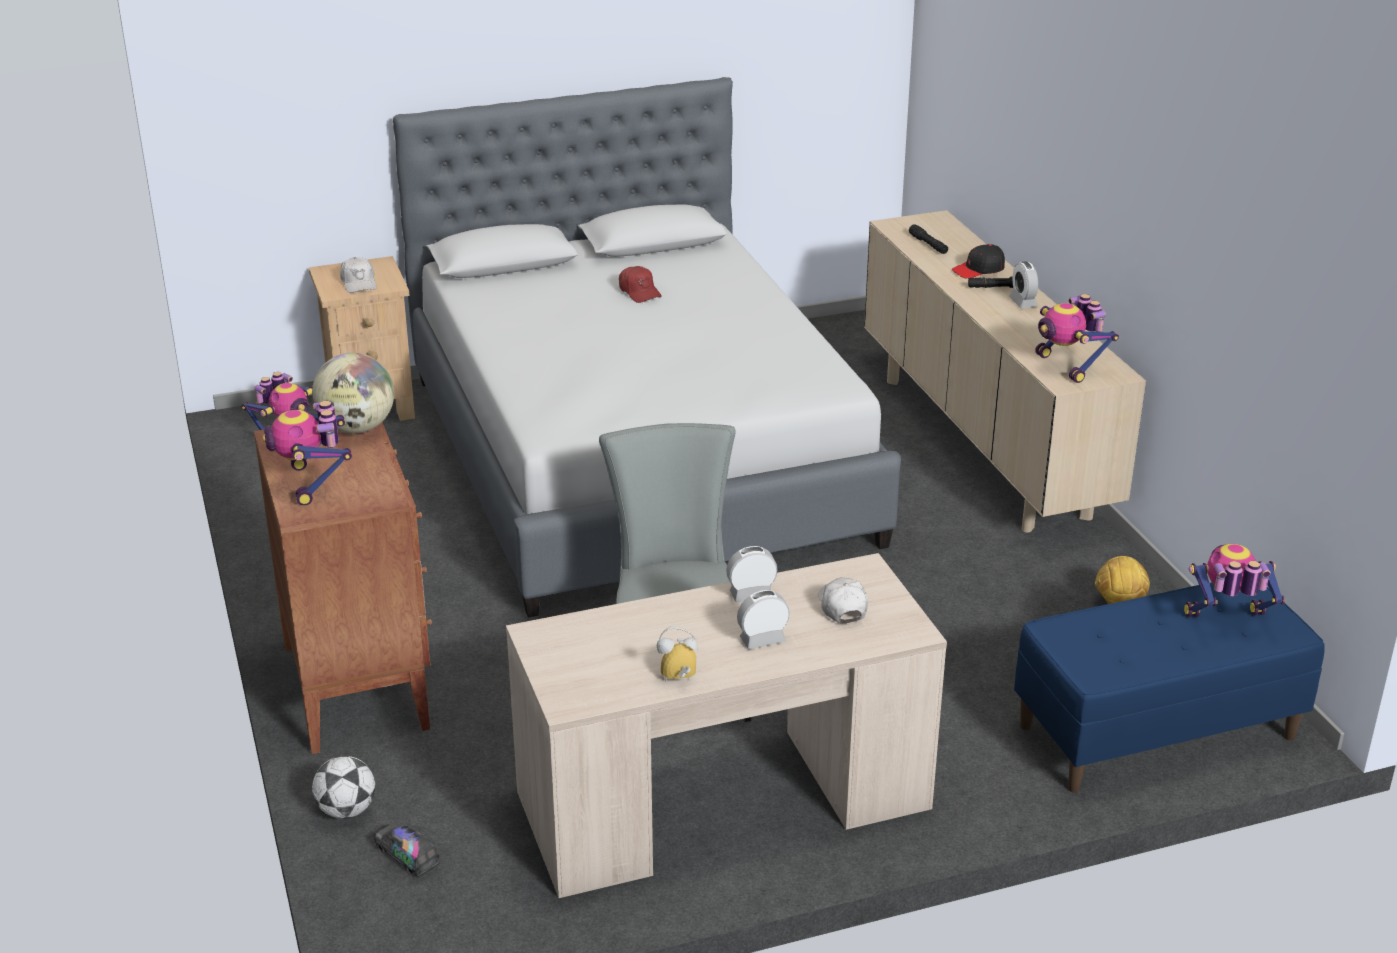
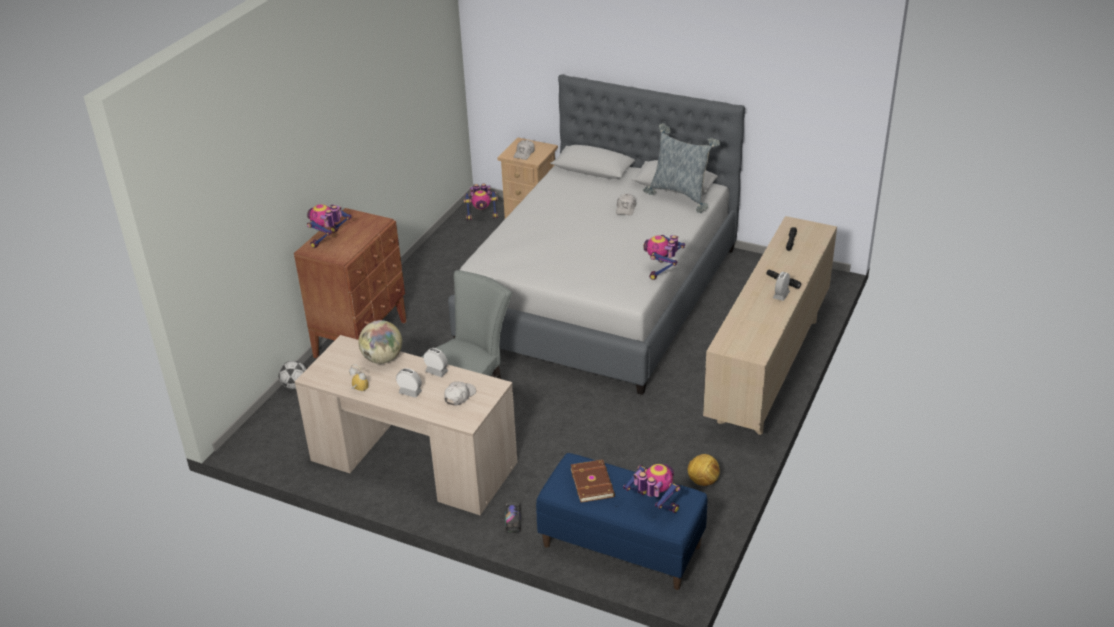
camera: 45 degrees right, 5 degrees up
globe [312,353,394,433] -> globe moved to [358,320,402,364]
toy truck [374,822,440,877] -> toy truck moved to [505,502,521,532]
red cap [619,266,662,303] -> white cap [616,193,636,215]
black cap [952,244,1005,278] -> none
toy robot [1035,294,1119,383] -> toy robot moved to [643,235,685,280]
none -> brown book [570,459,615,503]
none -> pillow [643,124,720,213]

